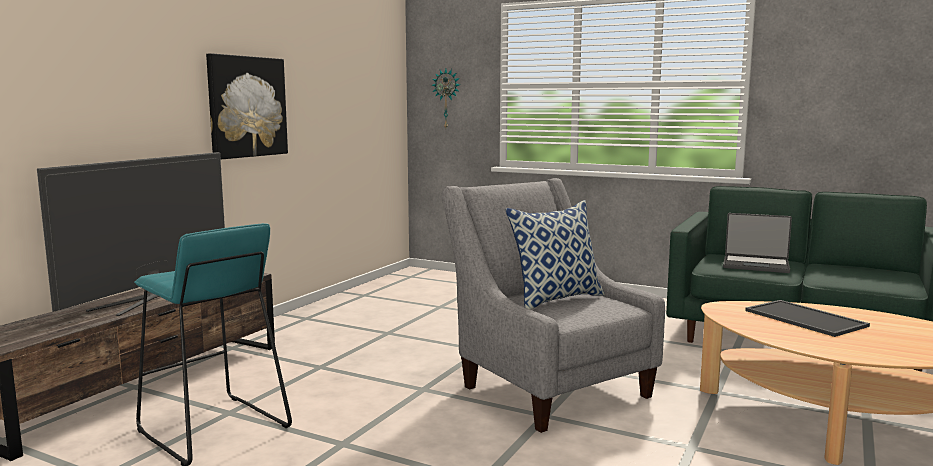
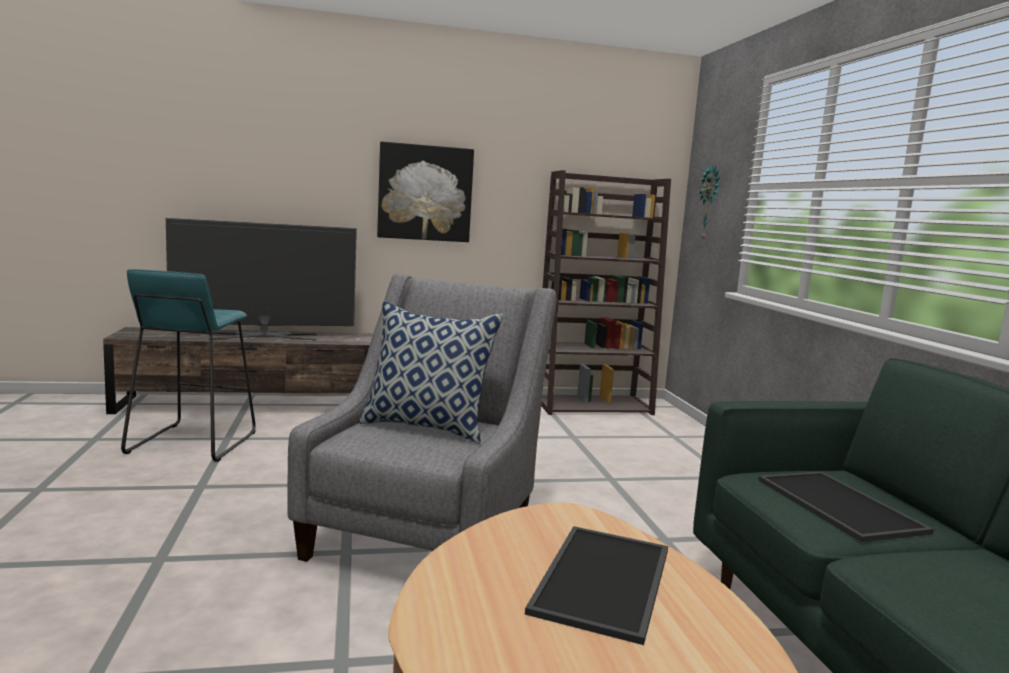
camera: 50 degrees right, 0 degrees up
laptop [723,213,792,273] -> tray [758,472,934,542]
none -> brown bookcase [541,170,671,415]

